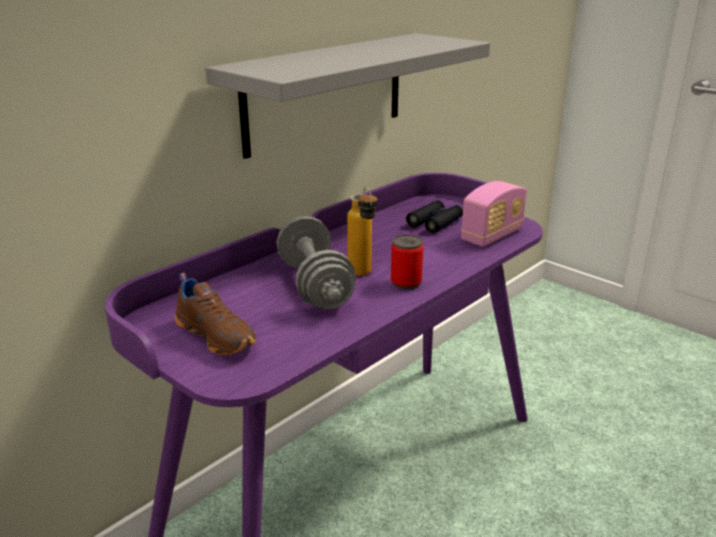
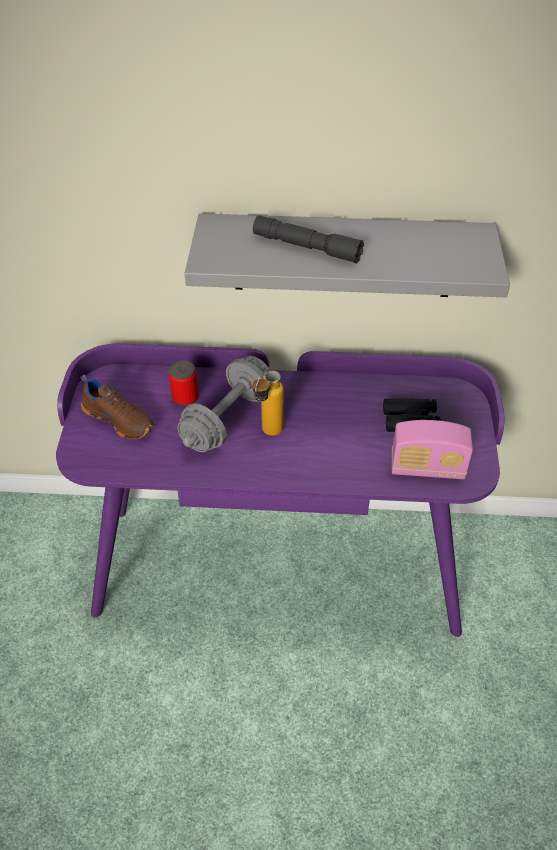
camera: 50 degrees right, 20 degrees up
brown shoe [175,273,257,355] -> brown shoe turned 60 degrees counterclockwise [80,374,154,439]
can [391,235,423,290] -> can moved to [169,361,198,406]
none -> grey flashlight [253,215,364,263]

